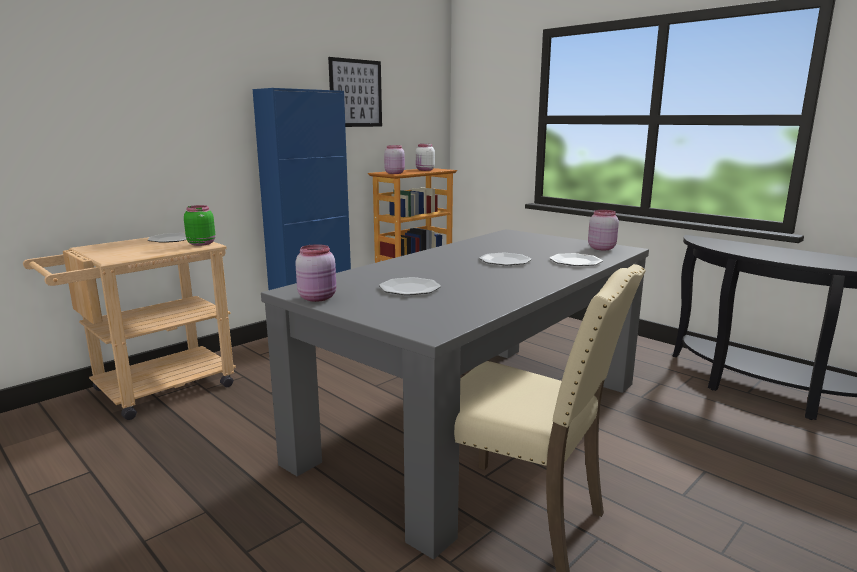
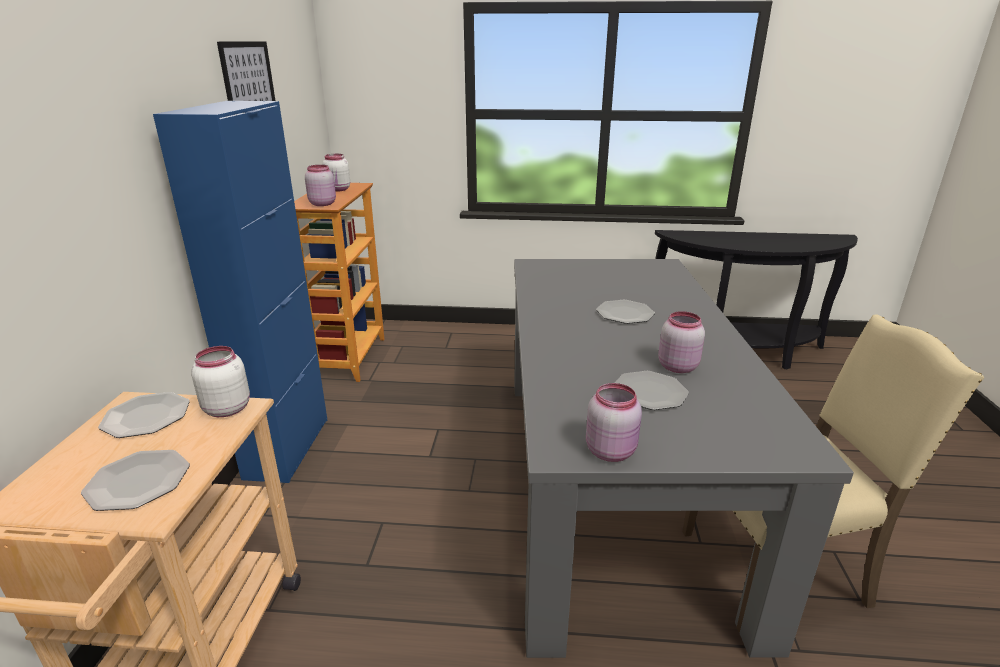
camera: 40 degrees left, 10 degrees up
green jar [184,205,215,246] -> white jar [191,346,250,417]
plate [549,253,603,266] -> plate moved to [81,450,190,511]
pink jar [588,210,619,250] -> pink jar moved to [658,311,705,373]

